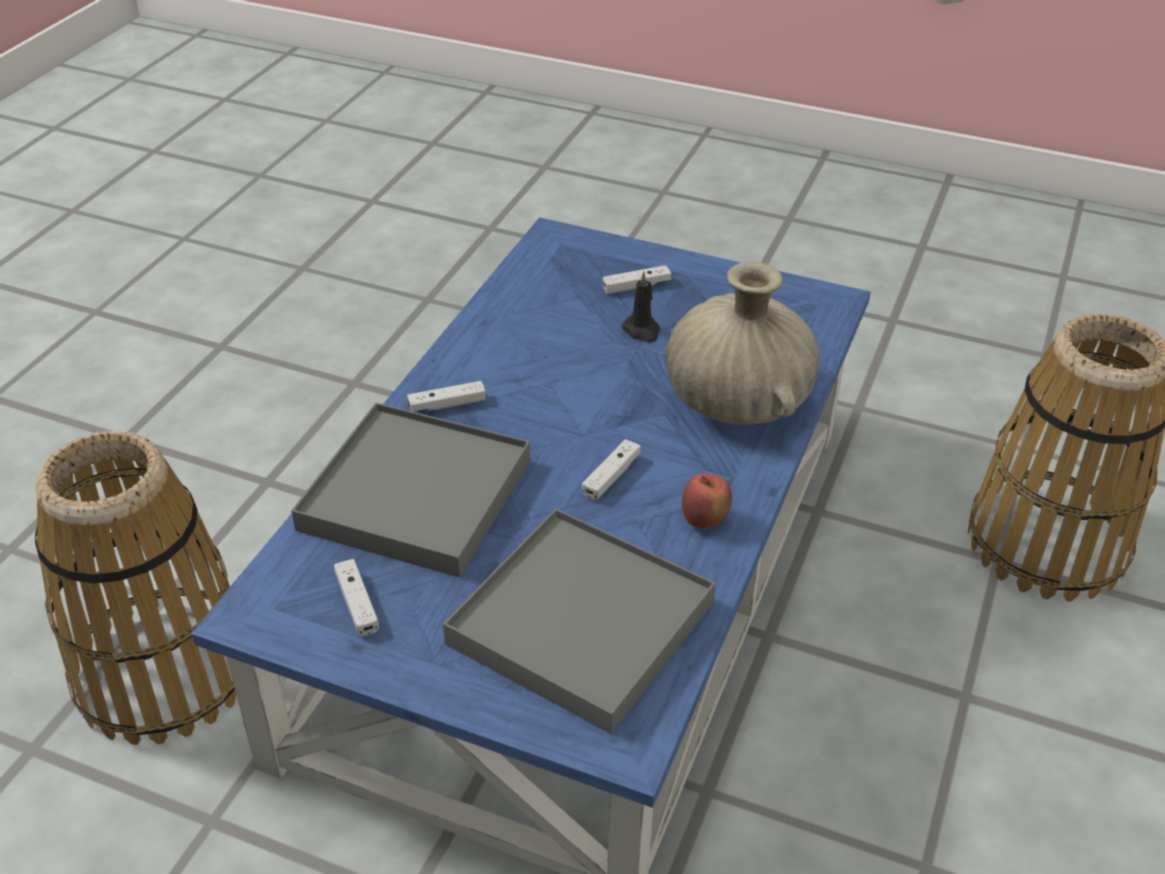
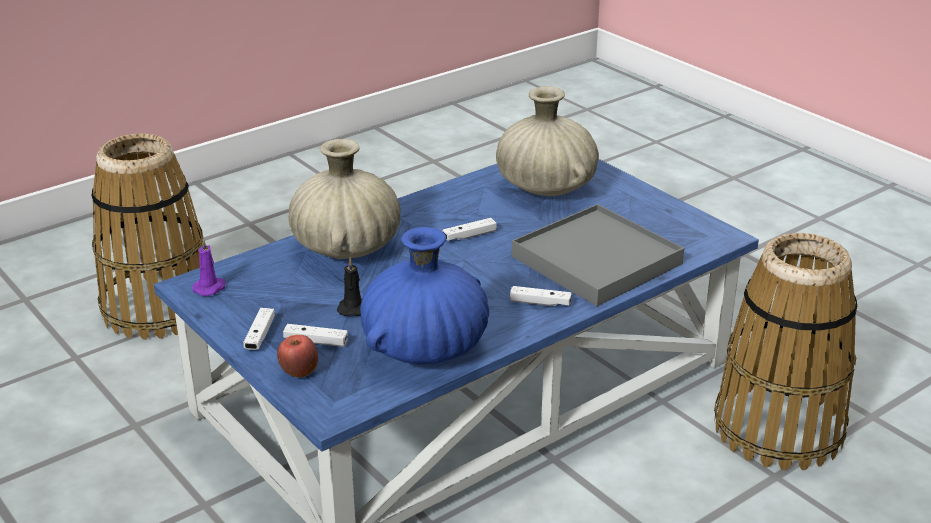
camera: 150 degrees left, 10 degrees down
white game controller [334,559,379,636] -> white game controller moved to [244,308,275,350]
grey tray [443,508,715,734] -> beige vase [496,86,599,196]
apple [682,474,732,529] -> apple moved to [277,335,318,377]
none -> purple candle [193,238,226,296]
none -> blue vase [360,227,489,364]

